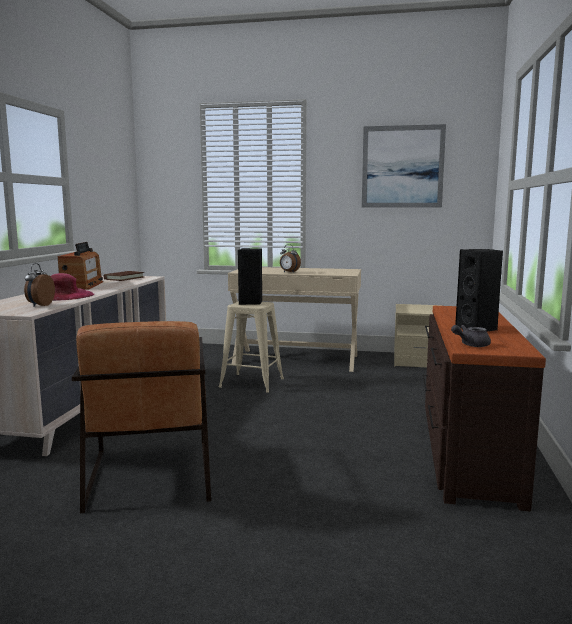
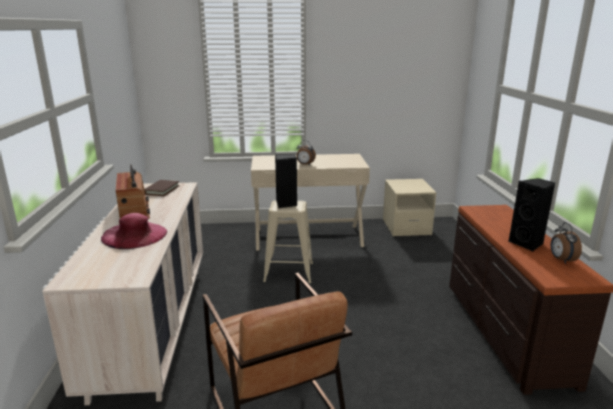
camera: 15 degrees left, 10 degrees up
alarm clock [24,263,55,307] -> alarm clock moved to [551,222,582,264]
picture [362,124,446,207] -> none
grey teapot [451,325,491,347] -> none

